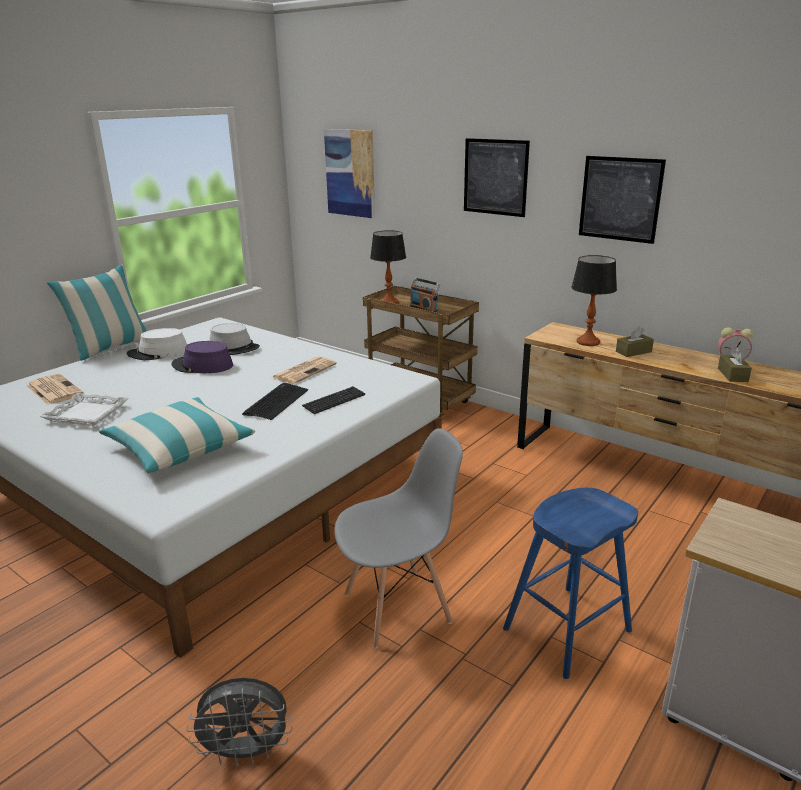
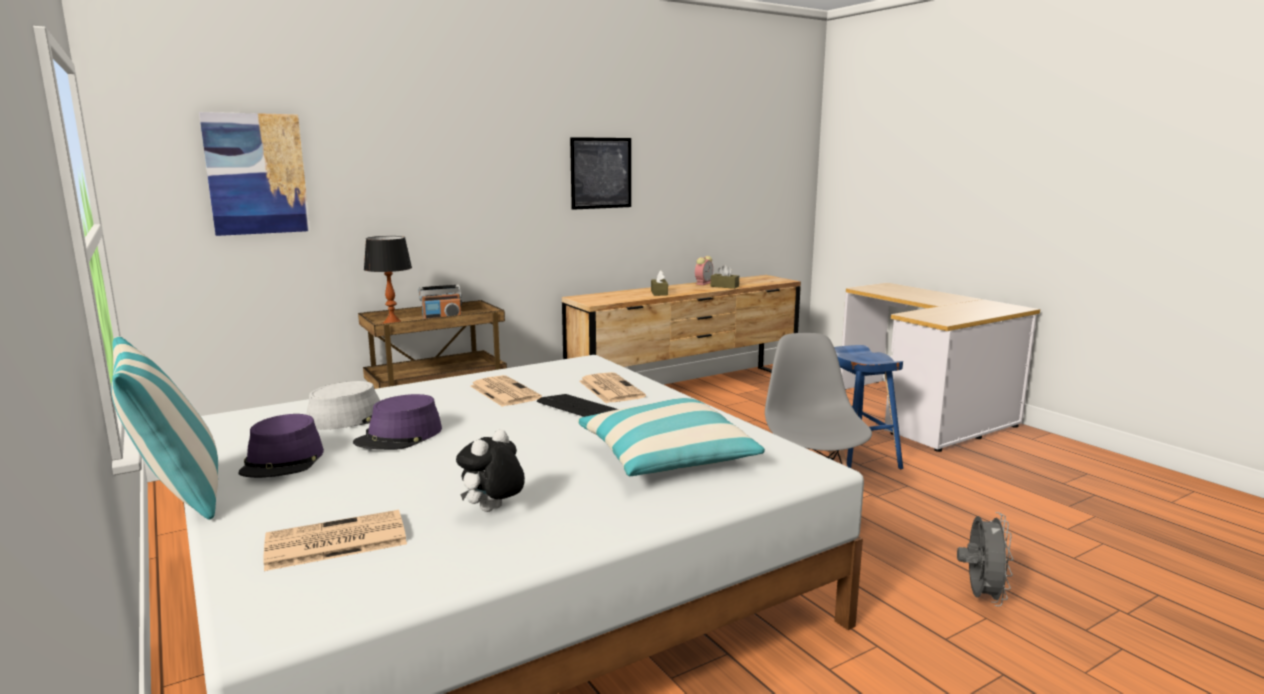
camera: 70 degrees left, 10 degrees down
white tray [40,393,128,426] -> plush toy [456,429,525,512]
white hat [127,328,187,360] -> purple hat [238,414,324,478]
keyboard [302,386,365,414] -> newspaper [579,372,646,403]
picture [464,138,530,217] -> none
table lamp [571,255,617,346] -> none

